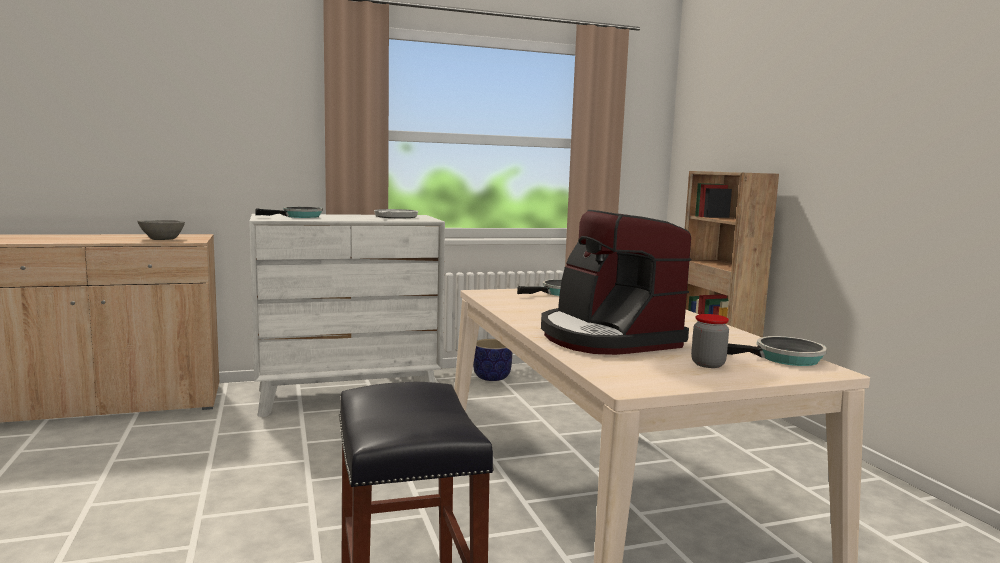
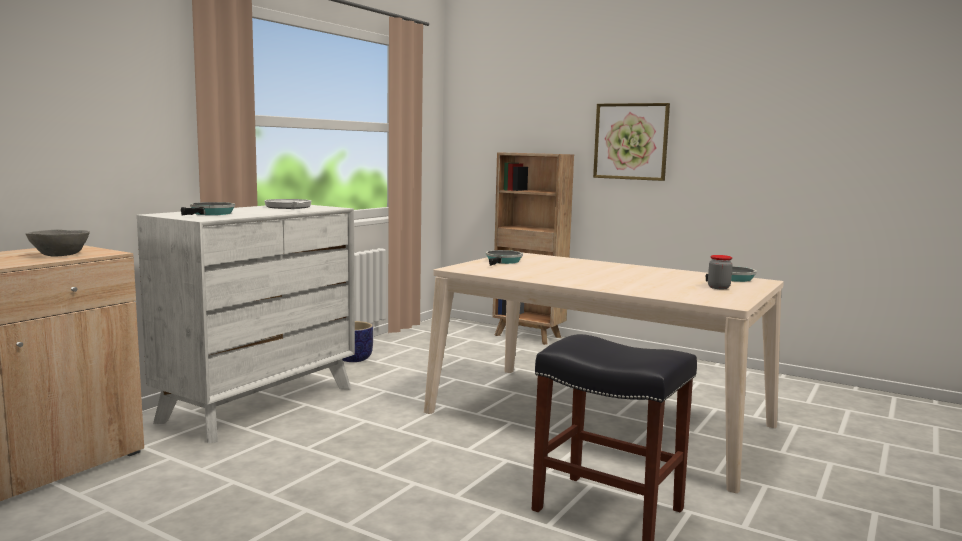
camera: 40 degrees left, 0 degrees up
coffee machine [541,210,692,355] -> none
none -> picture [593,103,670,181]

